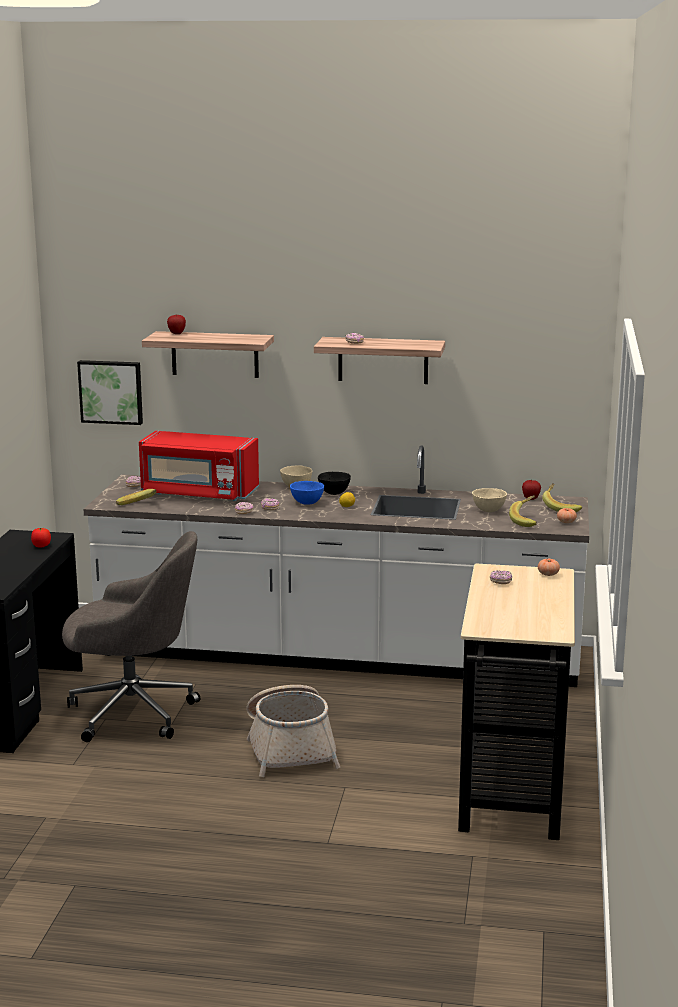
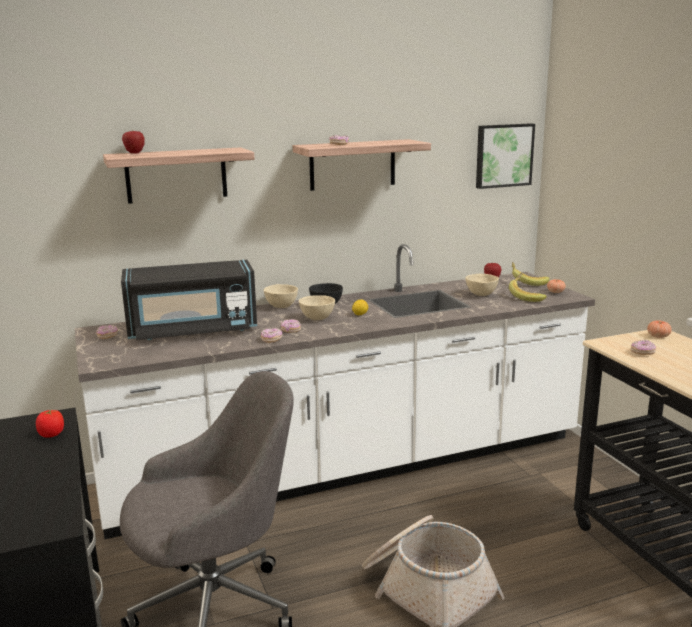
camera: 30 degrees left, 0 degrees up
picture [77,360,143,425] -> picture moved to [476,123,535,189]
banana [116,489,156,505] -> none
red microwave [139,431,259,501] -> black microwave [121,260,257,340]
blue bowl [290,481,324,505] -> beige bowl [299,295,335,320]

